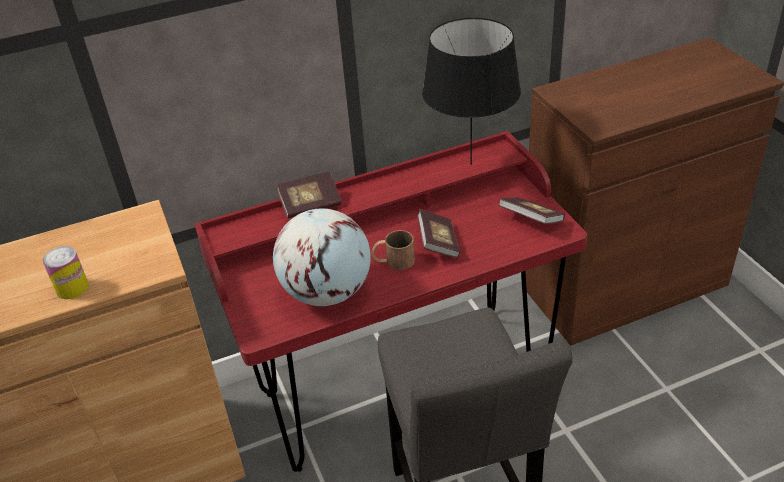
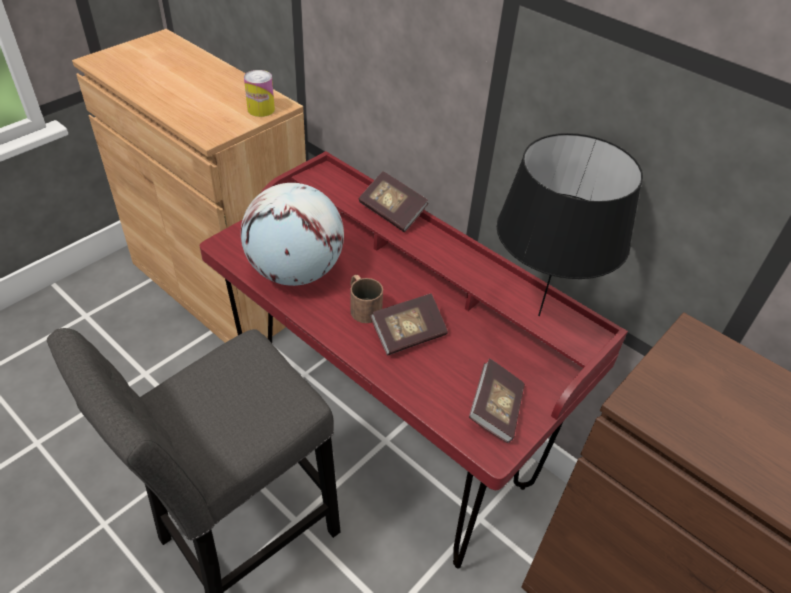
camera: 60 degrees right, 5 degrees up
can [43,246,89,299] -> can moved to [244,70,275,117]

